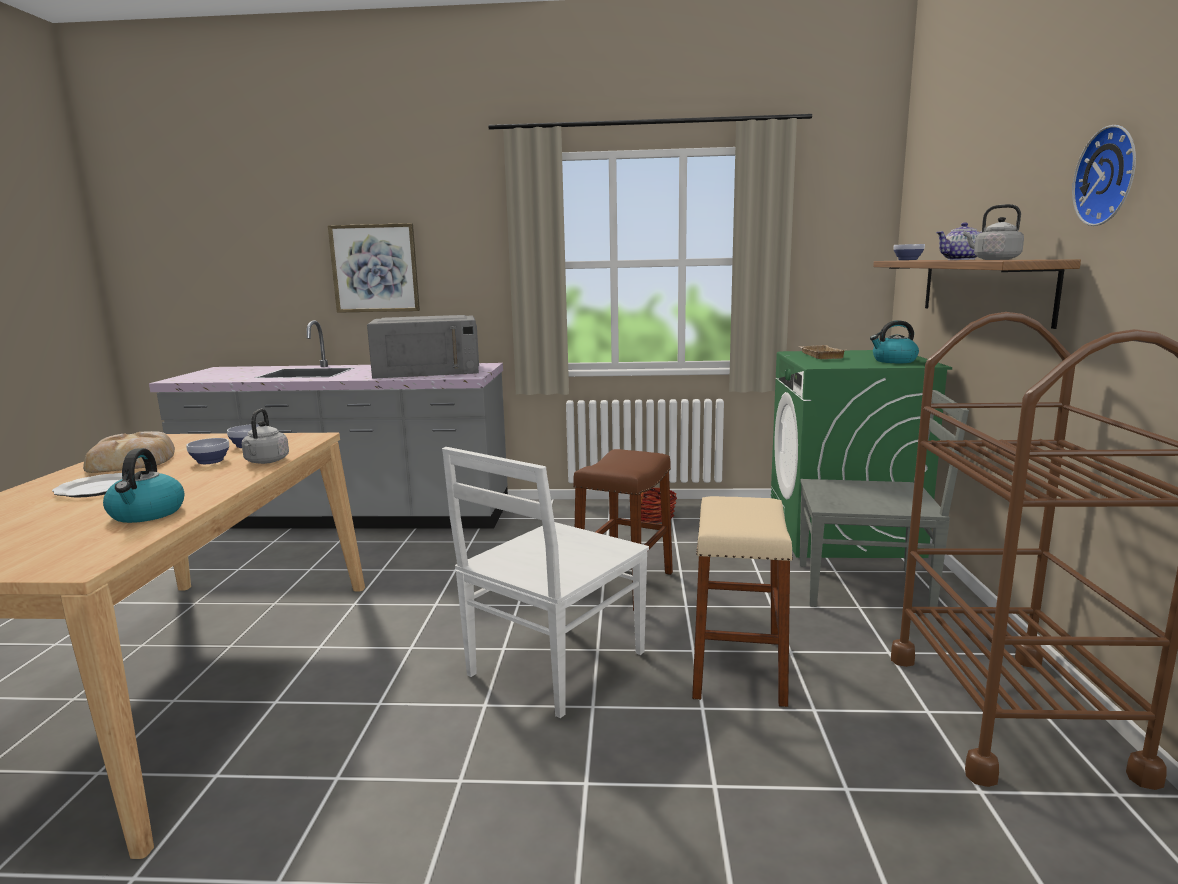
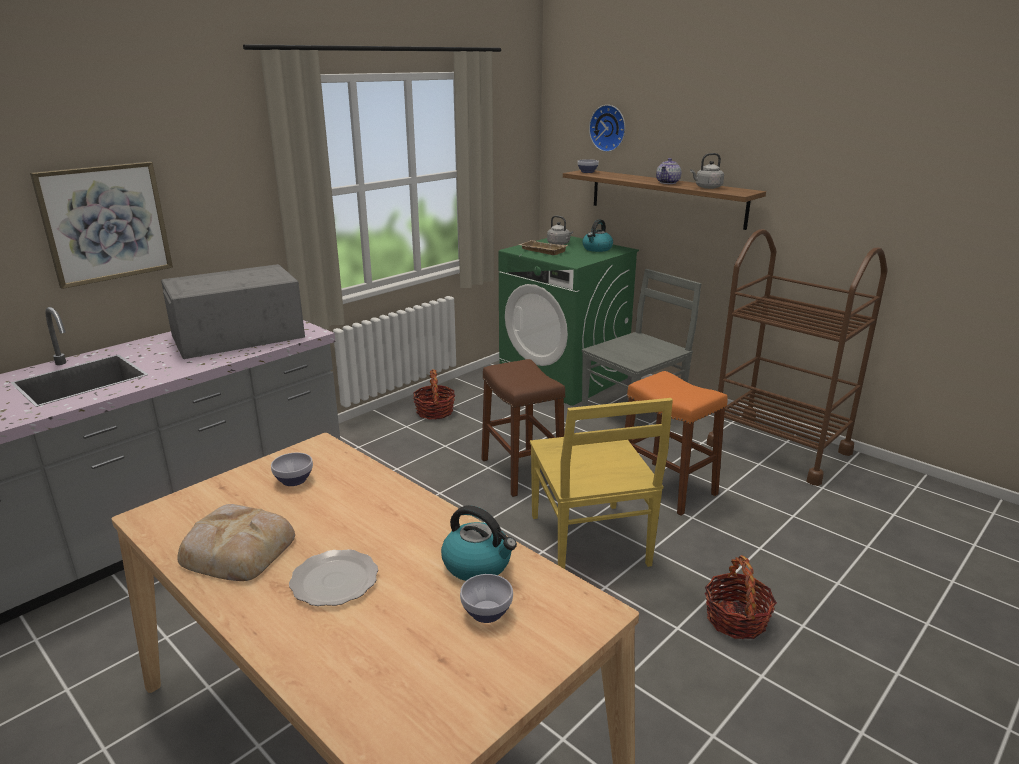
camera: 50 degrees left, 10 degrees up
bowl [186,438,229,464] -> bowl moved to [460,574,513,623]
grey kettle [242,409,289,464] -> grey kettle moved to [547,215,573,245]
grey microwave [367,315,479,379] -> grey microwave turned 150 degrees counterclockwise [161,264,305,359]
white chair [442,447,649,718] -> yellow chair [530,398,673,569]
beige stool [692,496,793,707] -> orange stool [625,371,728,516]
wall clock [1072,125,1136,226] -> wall clock moved to [589,105,625,152]
none -> basket [705,555,777,639]

